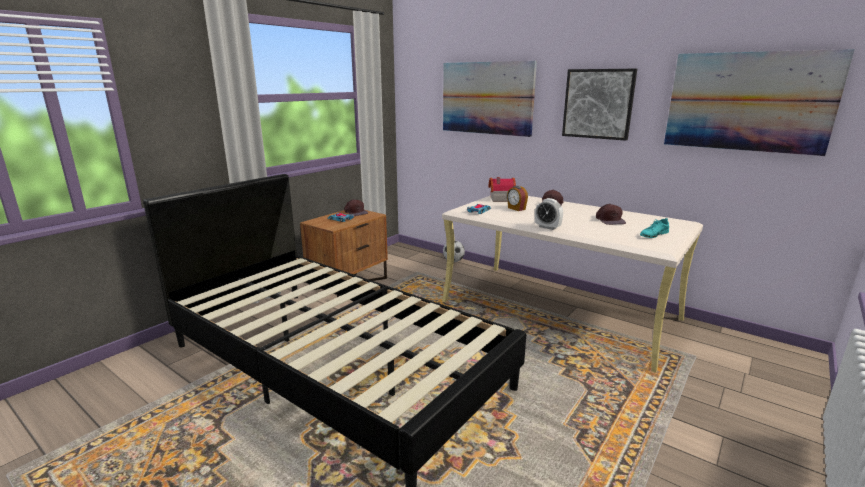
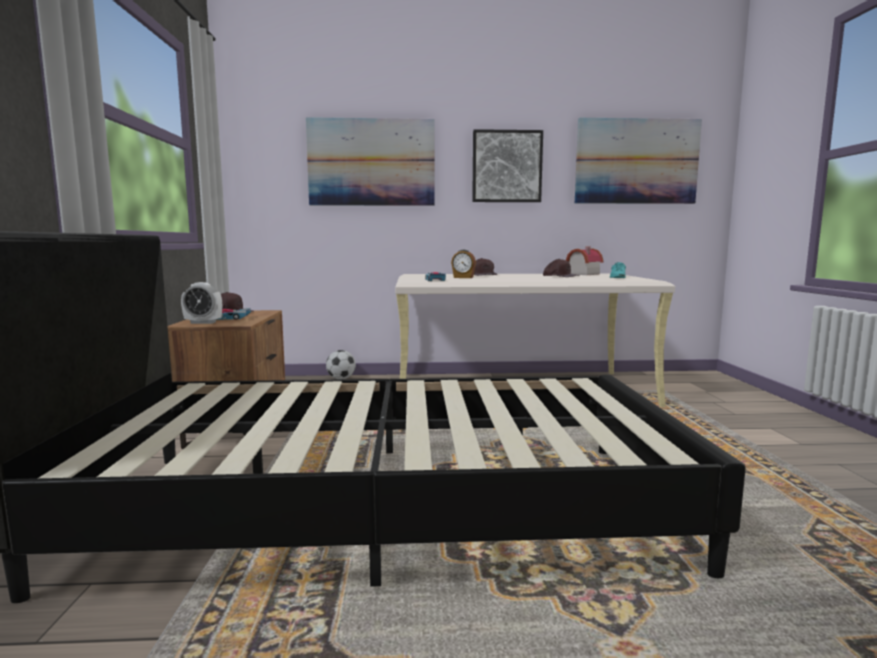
camera: 40 degrees left, 10 degrees down
toy house [488,177,516,202] -> toy house moved to [566,247,604,275]
alarm clock [535,198,563,230] -> alarm clock moved to [181,282,222,324]

